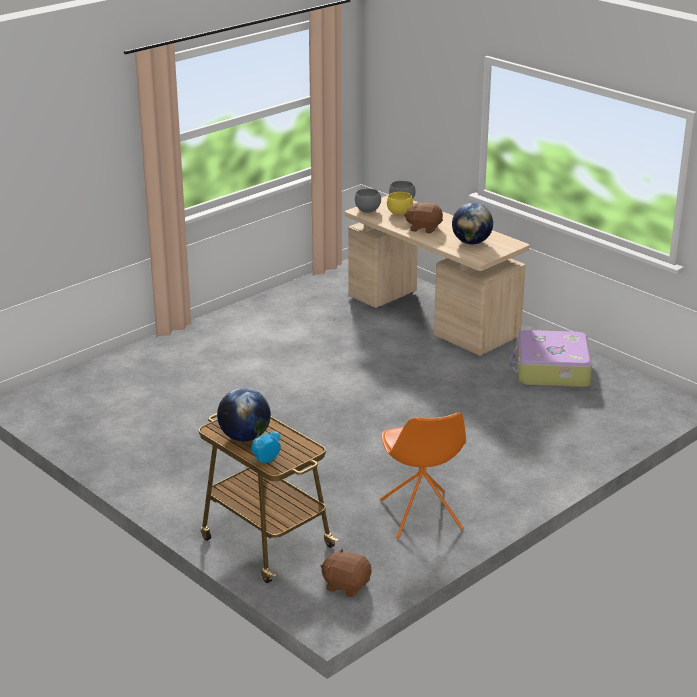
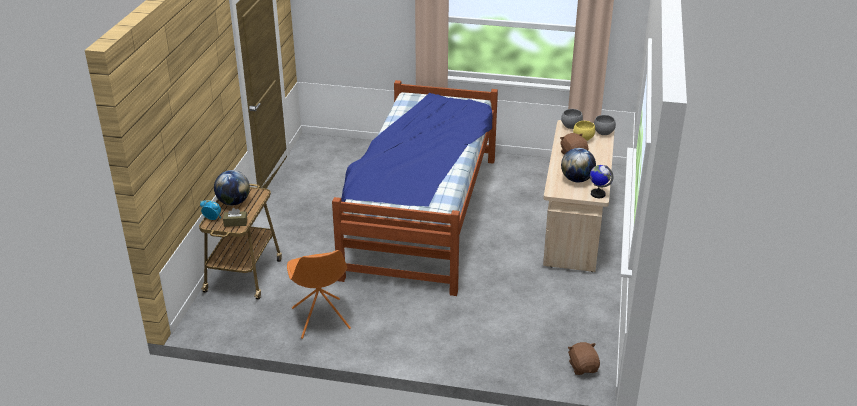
camera: 55 degrees right, 5 degrees up
brown plush toy [321,548,371,597] -> brown plush toy moved to [568,342,600,375]
orange chair [380,413,466,539] -> orange chair turned 60 degrees counterclockwise [287,250,351,339]
suitcase [510,330,592,388] -> none
none -> brown tissue box [223,208,247,227]
none -> bed [332,80,498,296]
none -> globe [590,165,614,198]

